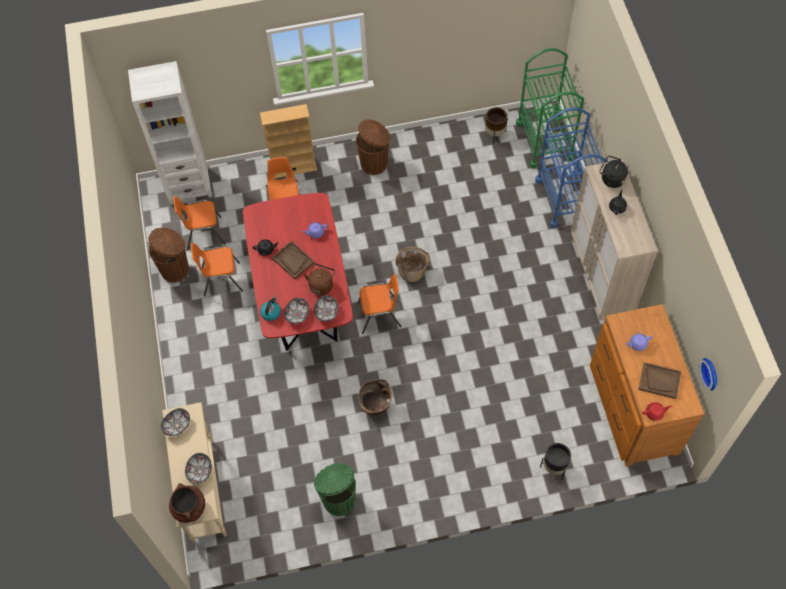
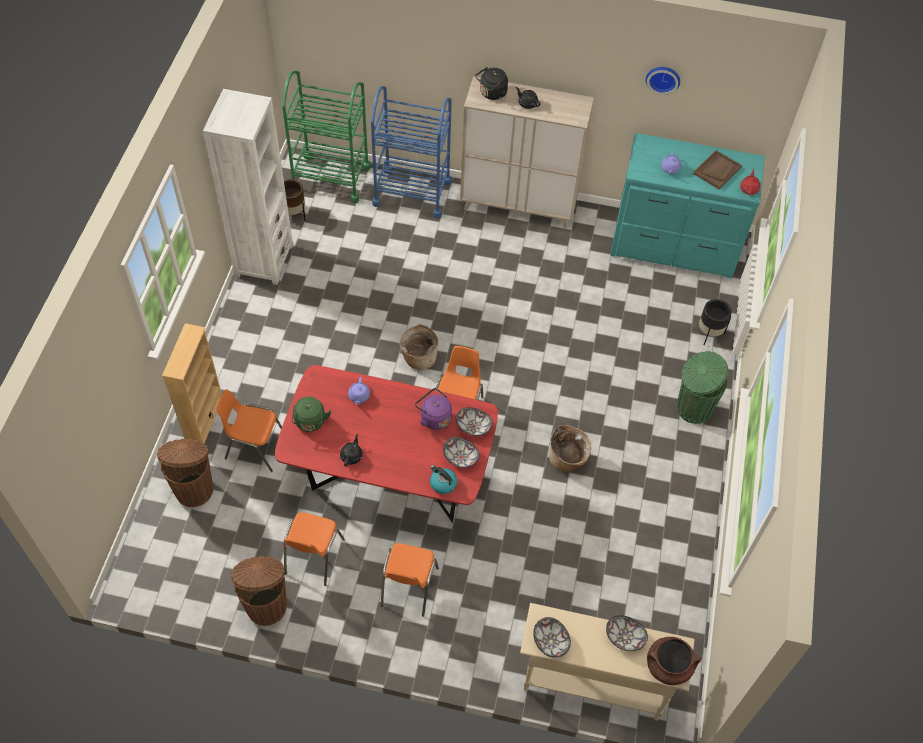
camera: 70 degrees left, 5 degrees down
white bookcase [128,61,212,205] -> white bookcase moved to [203,89,293,285]
orange chair [173,196,226,250] -> orange chair moved to [381,543,439,617]
brown tray [272,241,315,279] -> none
brown kettle [304,264,335,295] -> purple kettle [415,388,452,430]
green trash can [314,463,356,516] -> green trash can moved to [677,351,728,424]
brown trash can [356,119,391,175] -> brown trash can moved to [157,439,213,507]
brown dresser [590,304,705,466] -> turquoise dresser [610,133,765,279]
wall clock [700,358,717,391] -> wall clock moved to [646,67,680,95]
none -> green kettle [292,397,331,432]

